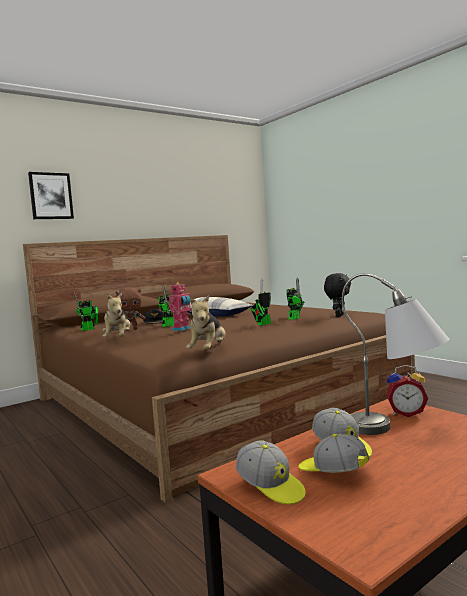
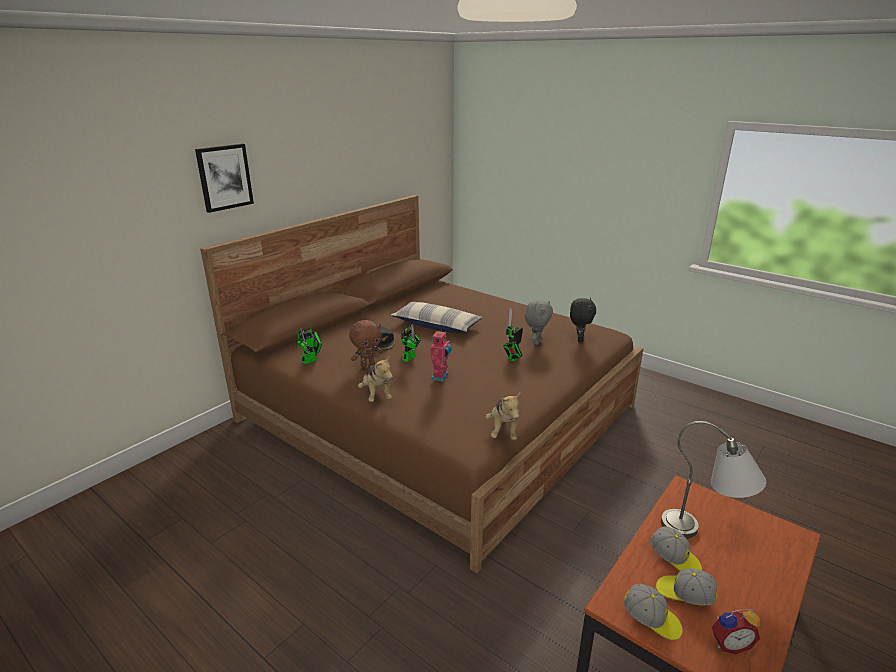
camera: 15 degrees left, 20 degrees up
toy robot [286,278,304,320] -> grey plush toy [525,300,553,345]
alarm clock [386,365,428,417] -> alarm clock moved to [712,608,760,654]

